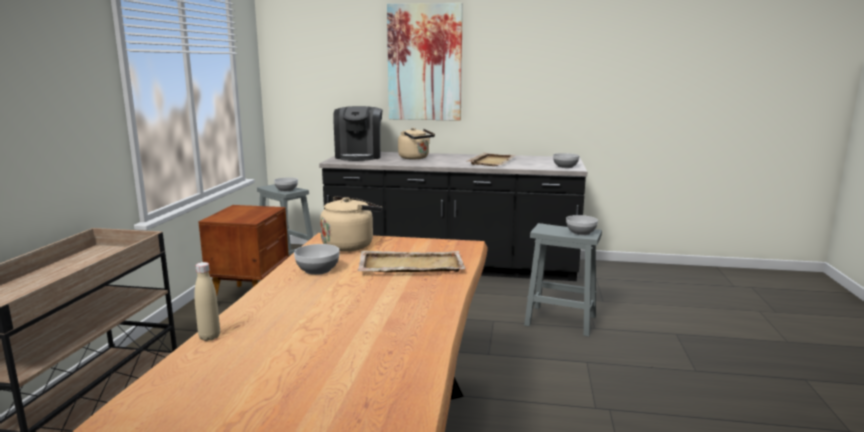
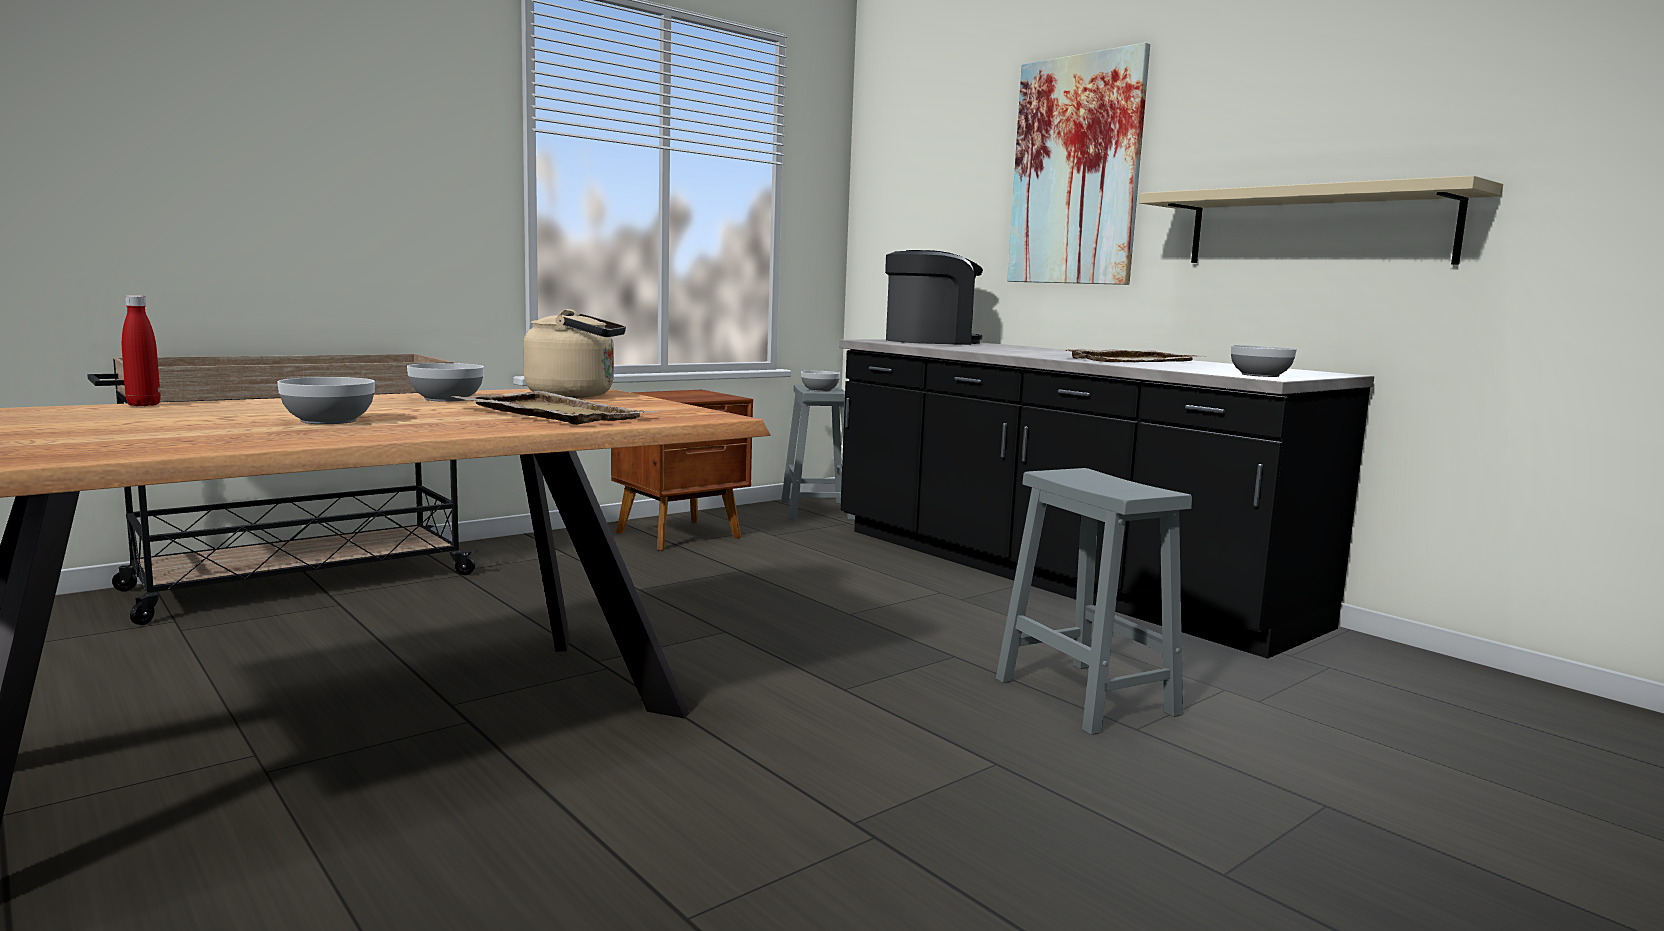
camera: 40 degrees right, 5 degrees down
beige bottle [194,262,220,341] -> red bottle [122,295,160,406]
coffee machine [333,106,382,161] -> coffee machine turned 150 degrees counterclockwise [885,250,983,345]
beige kettle [398,128,435,159] -> none
bowl [566,215,598,235] -> bowl moved to [277,377,375,424]
none -> beige shelf [1139,175,1503,265]

